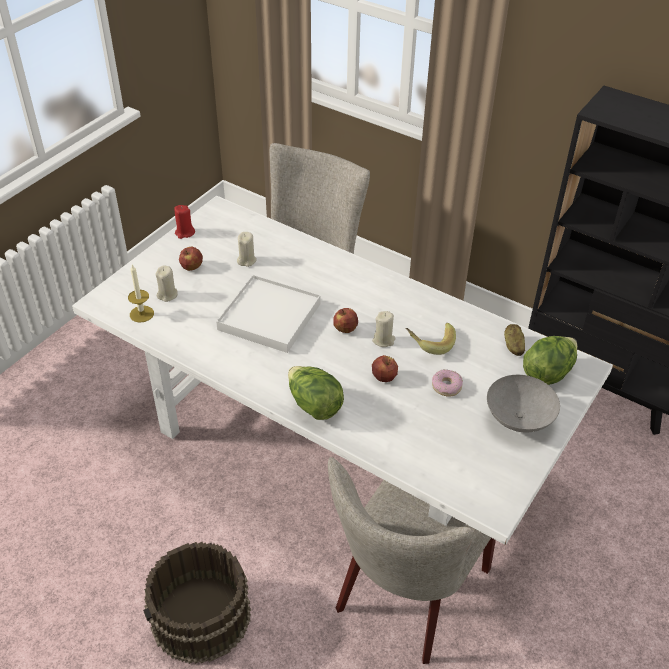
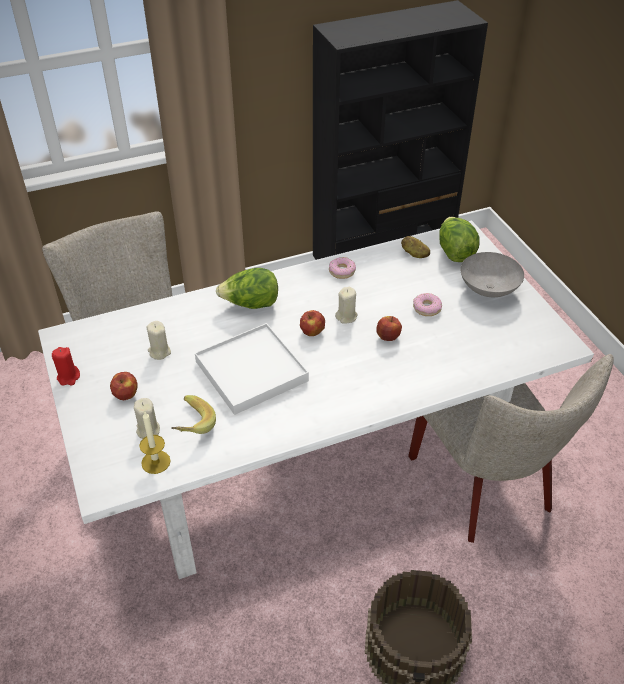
camera: 55 degrees left, 0 degrees up
lettuce [288,366,344,420] -> lettuce moved to [216,268,278,309]
banana [405,323,456,355] -> banana moved to [171,395,216,434]
none -> donut [329,257,356,279]

